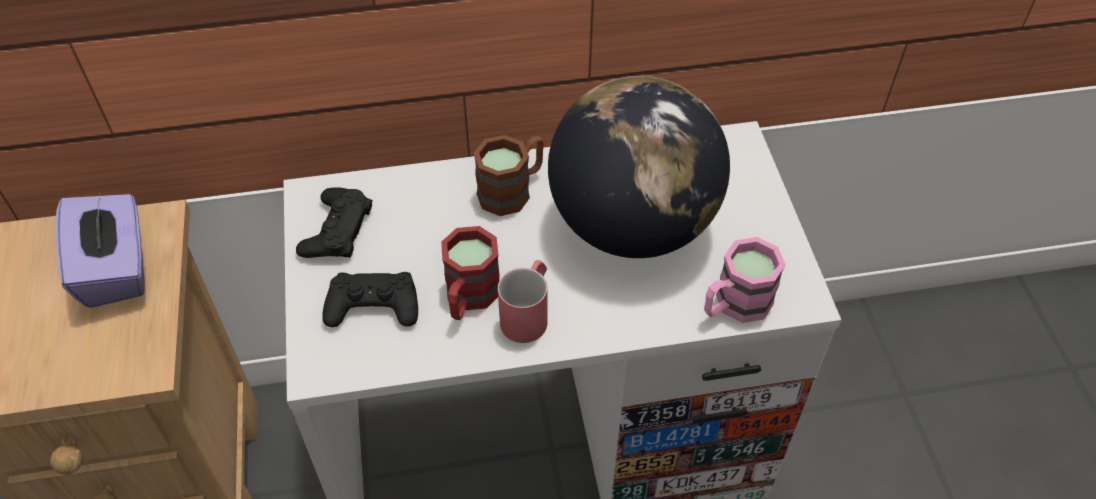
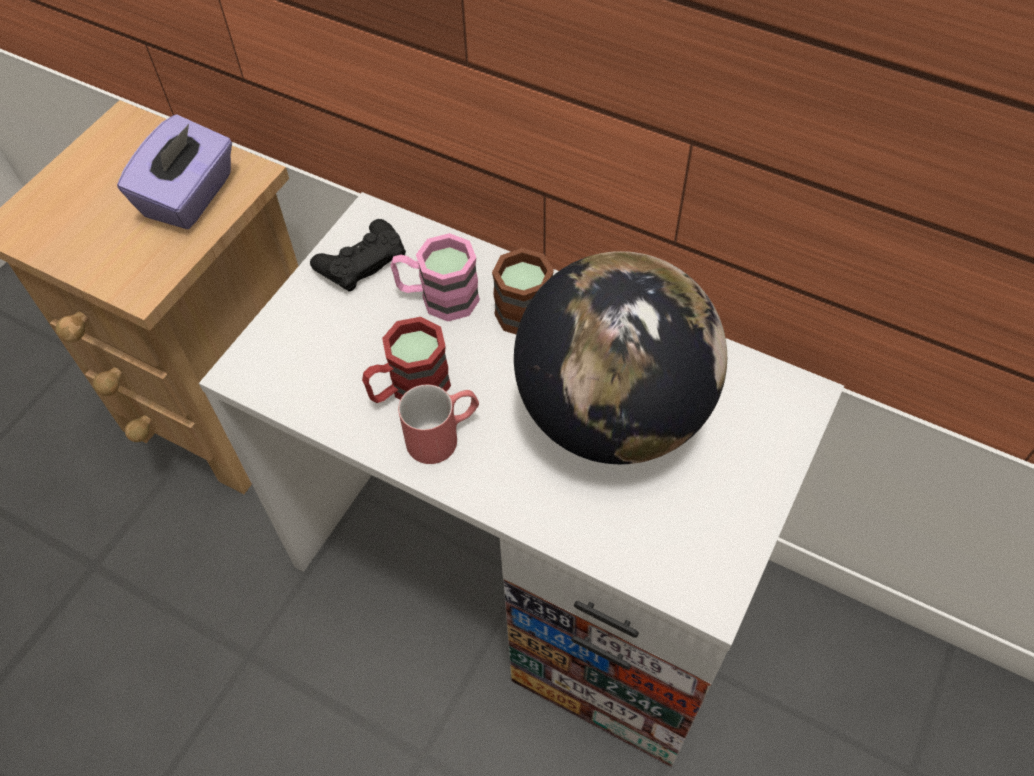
camera: 40 degrees right, 5 degrees up
black game controller [322,272,418,327] -> none
pink mug [704,237,785,323] -> pink mug moved to [391,233,480,322]

